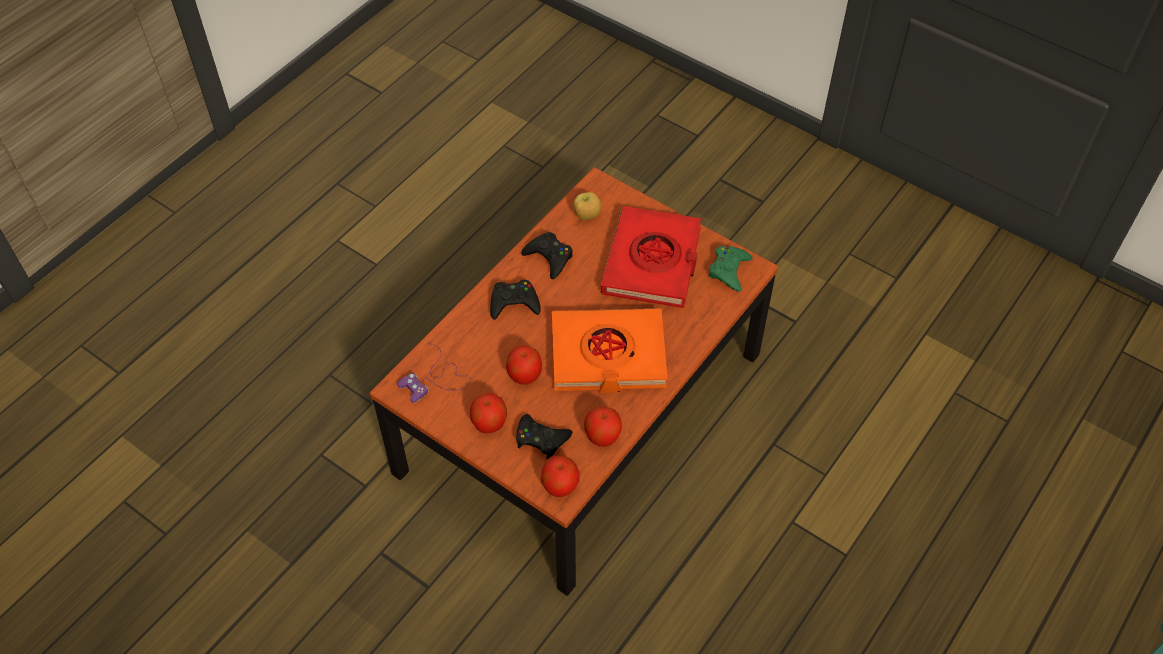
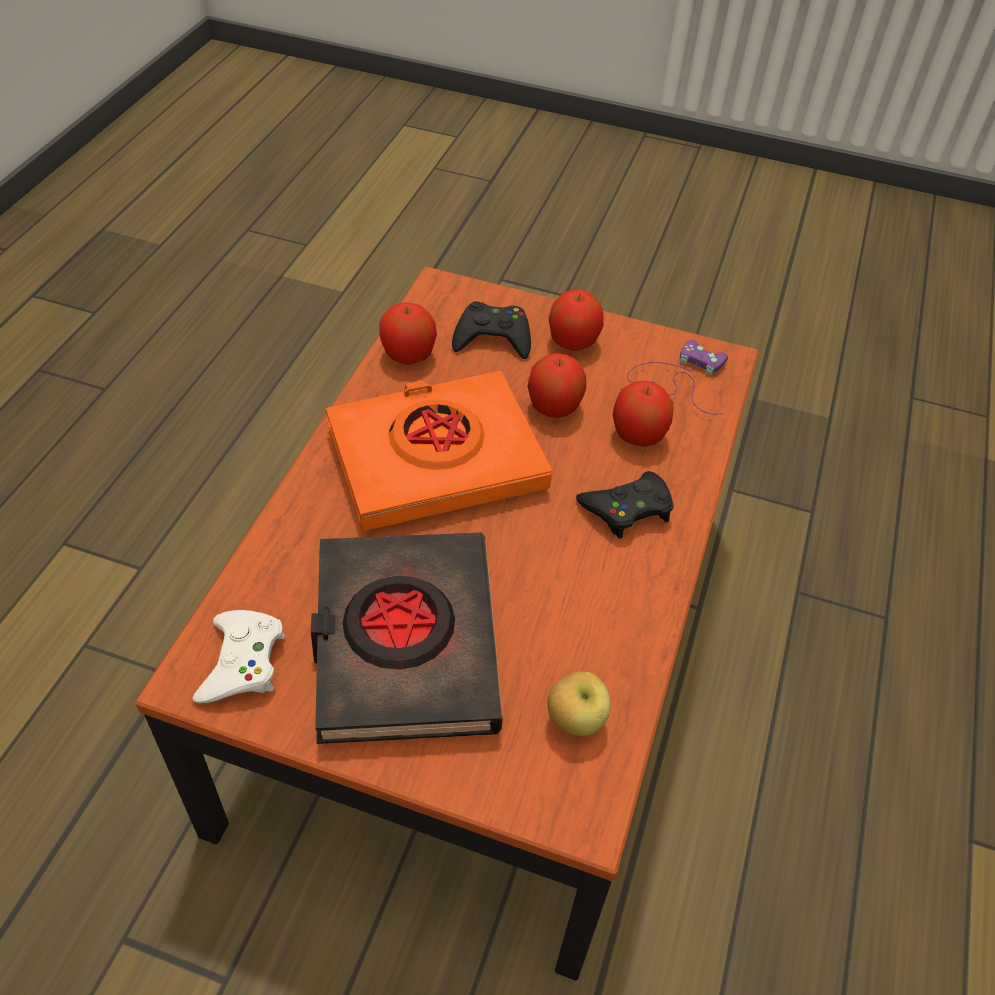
camera: 160 degrees right, 5 degrees down
black game controller [521,232,573,279] -> none
apple [541,455,580,497] -> apple moved to [613,381,673,447]
red book [601,206,701,308] -> black book [311,533,503,744]
green game controller [708,246,753,292] -> white game controller [192,610,285,703]

